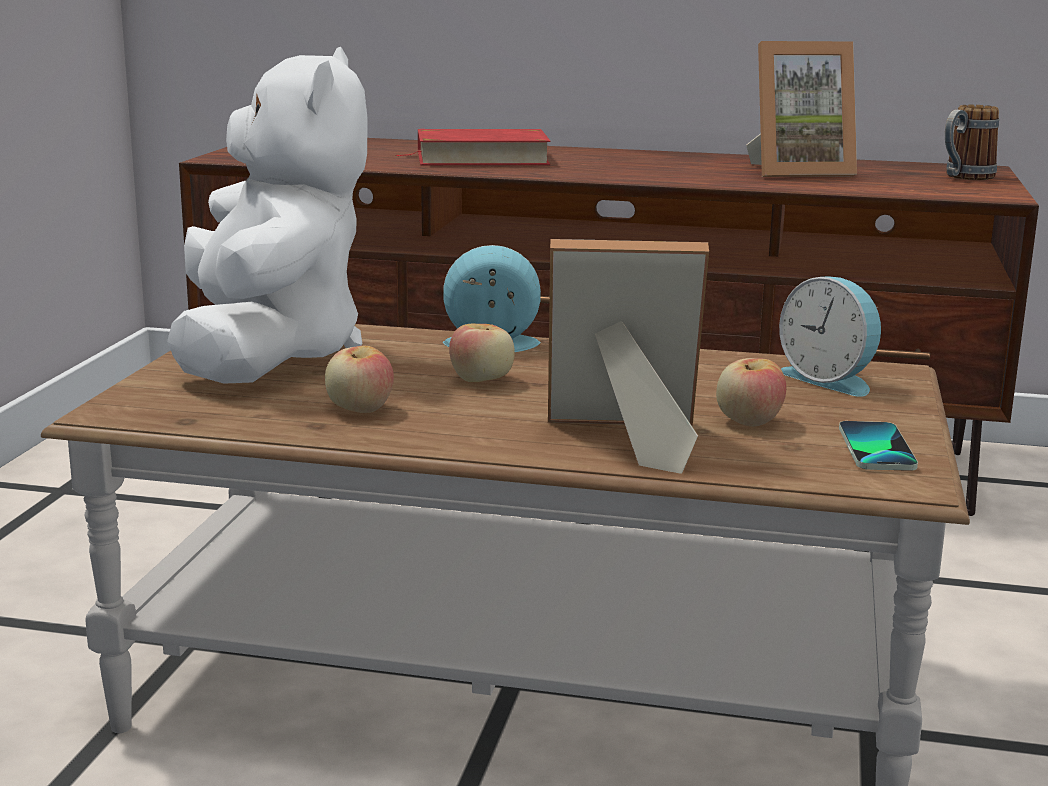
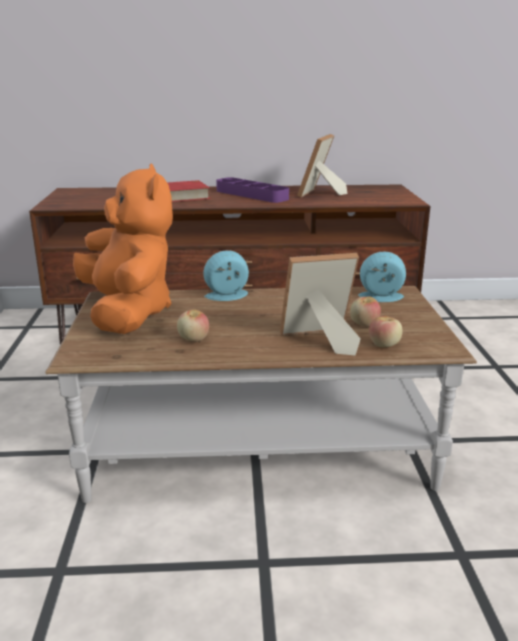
camera: 15 degrees left, 5 degrees up
white plush toy [167,47,368,384] -> orange plush toy [73,164,173,334]
apple [449,324,515,382] -> apple moved to [369,316,403,347]
picture frame [746,41,857,177] -> picture frame turned 135 degrees clockwise [297,134,348,197]
alarm clock [779,276,881,397] -> alarm clock turned 150 degrees clockwise [358,251,406,302]
phone [839,421,918,471] -> none
mug [945,105,999,180] -> none
none -> purple tray [216,177,289,203]

